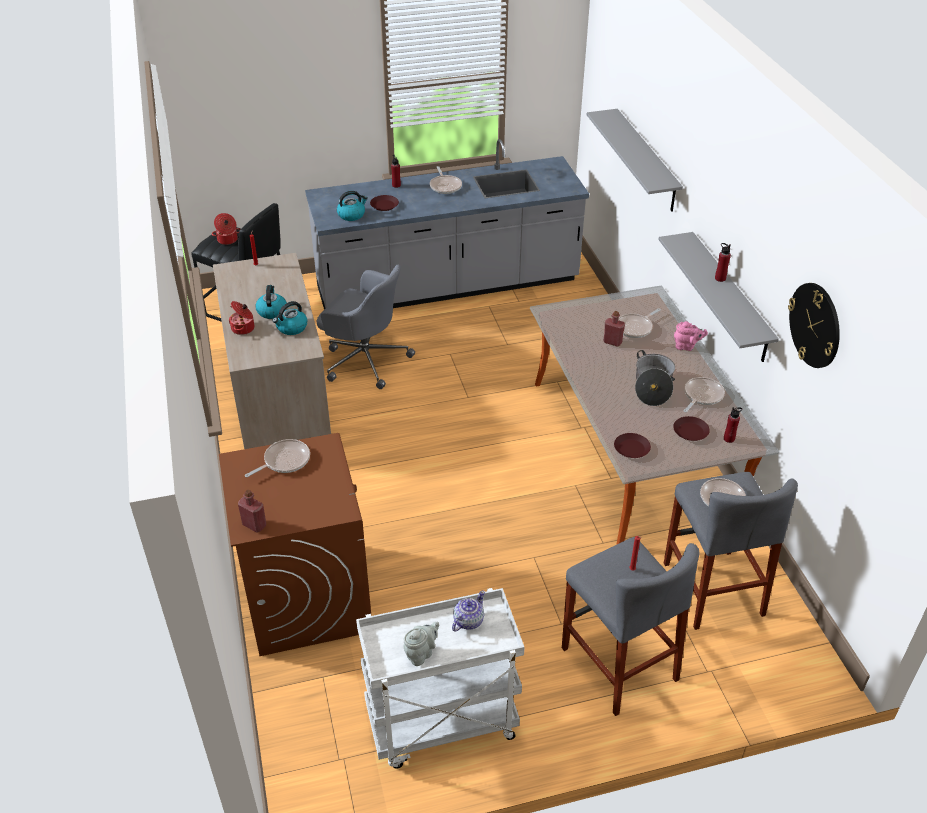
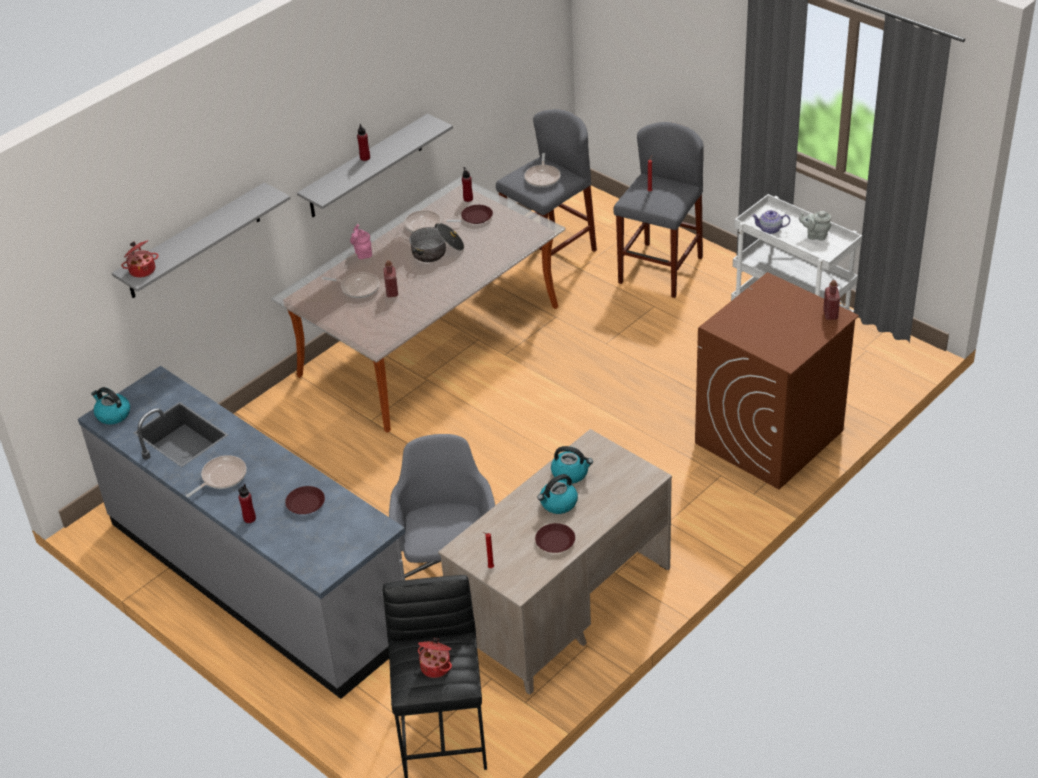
camera: 120 degrees left, 0 degrees up
cooking pot [229,301,254,335] -> cooking pot moved to [121,240,159,278]
frying pan [245,439,310,477] -> none
kettle [337,191,368,221] -> kettle moved to [91,387,130,425]
brown plate [614,433,651,458] -> brown plate moved to [535,523,575,553]
wall clock [788,283,840,368] -> none

